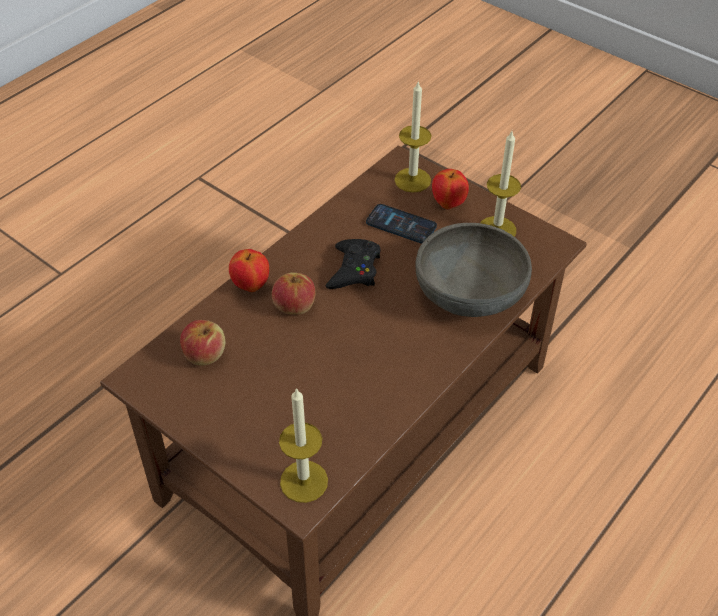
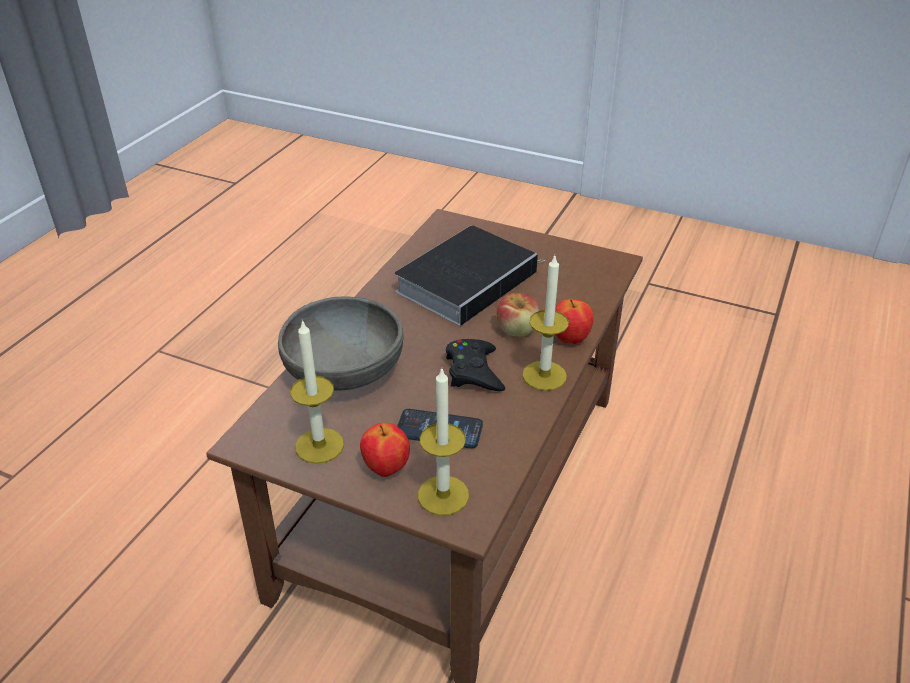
camera: 165 degrees right, 10 degrees down
apple [180,320,225,366] -> none
candle [279,388,328,503] -> candle moved to [522,255,569,391]
none -> book [395,226,545,326]

